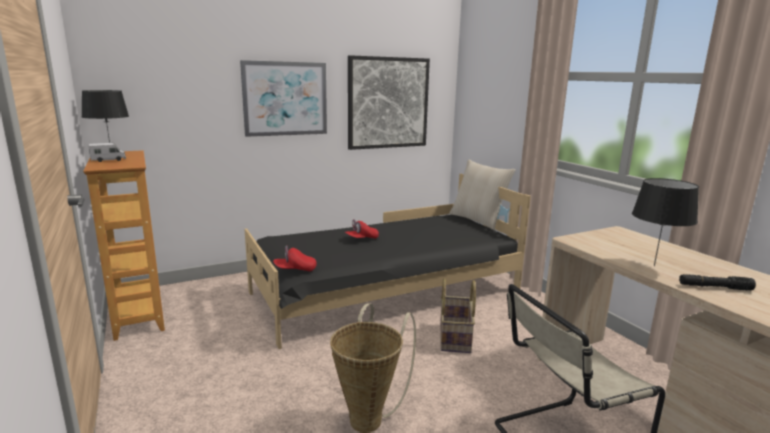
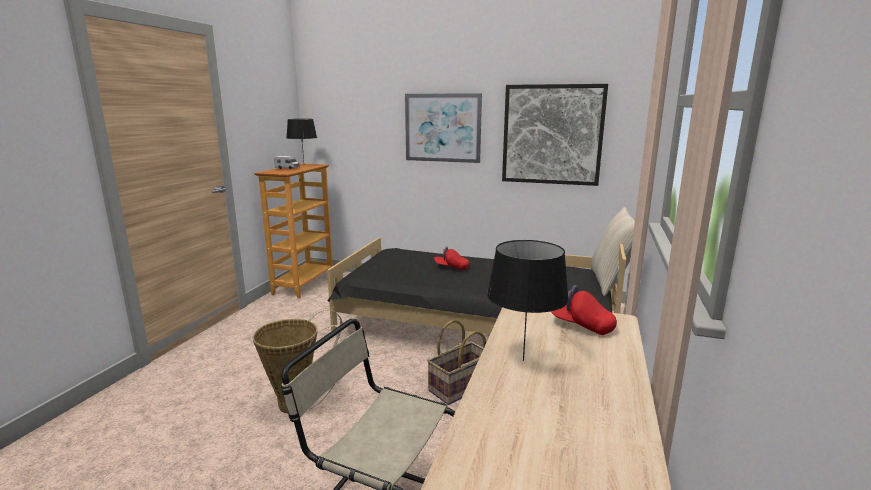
camera: 45 degrees right, 0 degrees up
red cap [273,245,317,271] -> red cap moved to [551,285,617,335]
black flashlight [679,274,756,290] -> none

